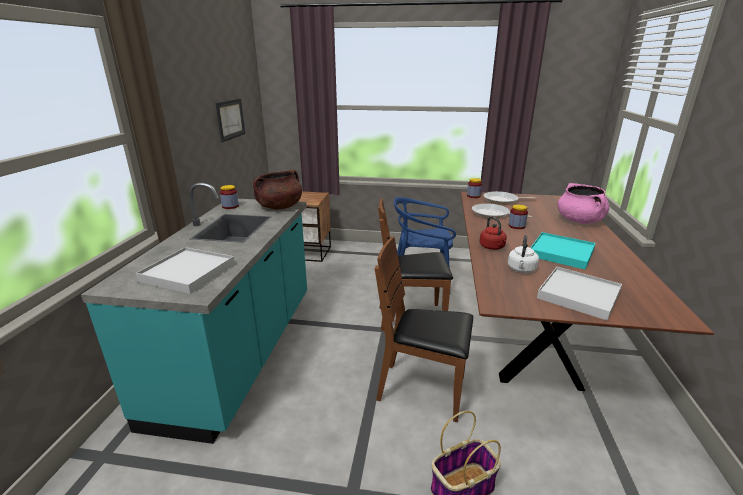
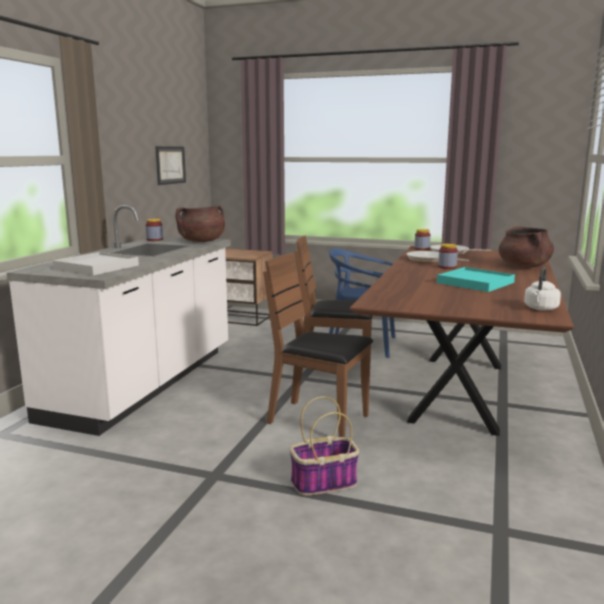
camera: 10 degrees right, 10 degrees down
turquoise counter [81,183,307,444] -> white counter [7,205,231,436]
red kettle [479,216,507,250] -> none
white kettle [508,235,539,273] -> white kettle moved to [524,267,561,311]
white tray [537,267,622,321] -> none
pink cooking pot [558,183,609,224] -> brown cooking pot [499,226,554,268]

